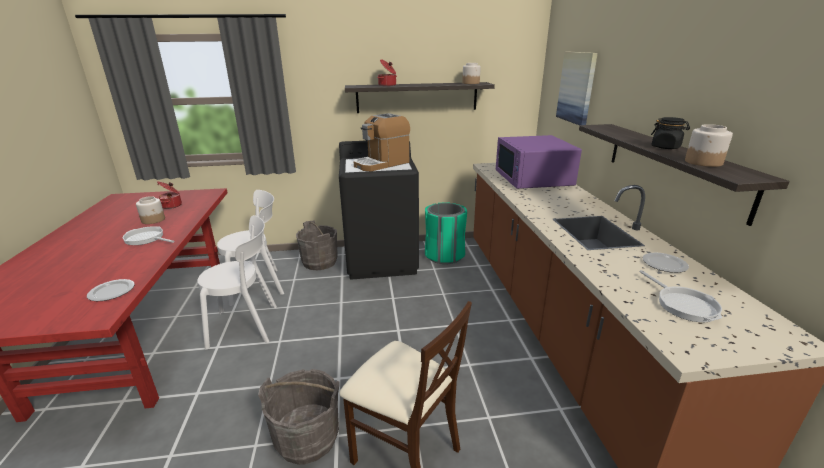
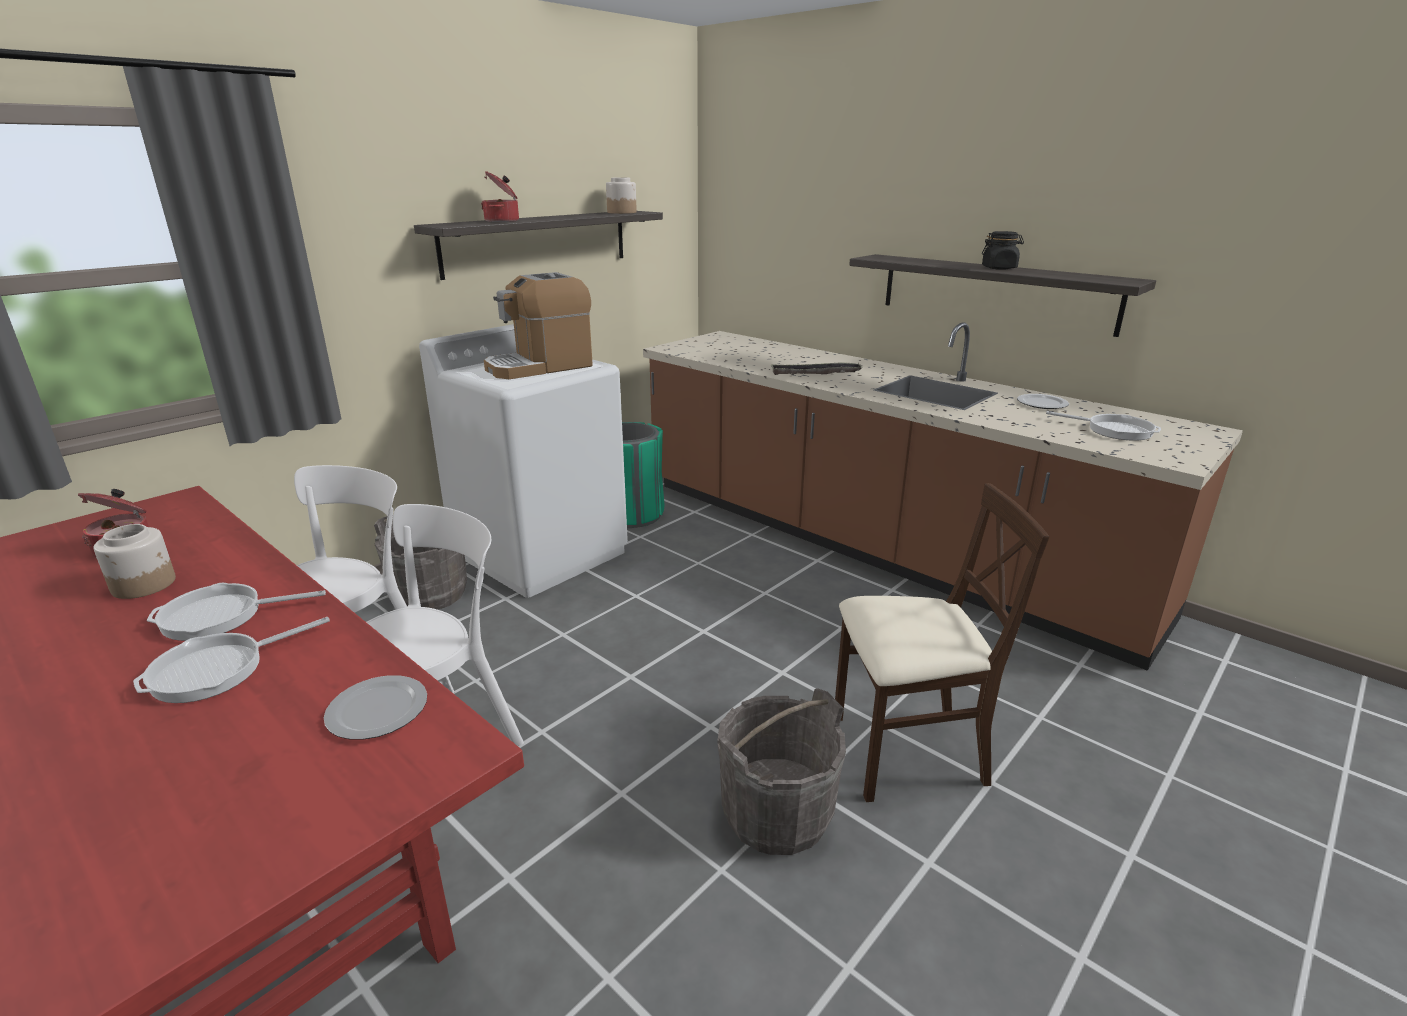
camera: 40 degrees left, 0 degrees up
black washing machine [339,141,419,279] -> white washing machine [419,324,628,598]
coffee machine [354,113,410,171] -> coffee machine turned 45 degrees clockwise [484,272,593,379]
purple microwave [496,135,582,189] -> none
picture [556,52,598,125] -> none
jar [685,124,733,167] -> none
none -> frying pan [133,617,330,703]
none -> tray [770,362,863,375]

